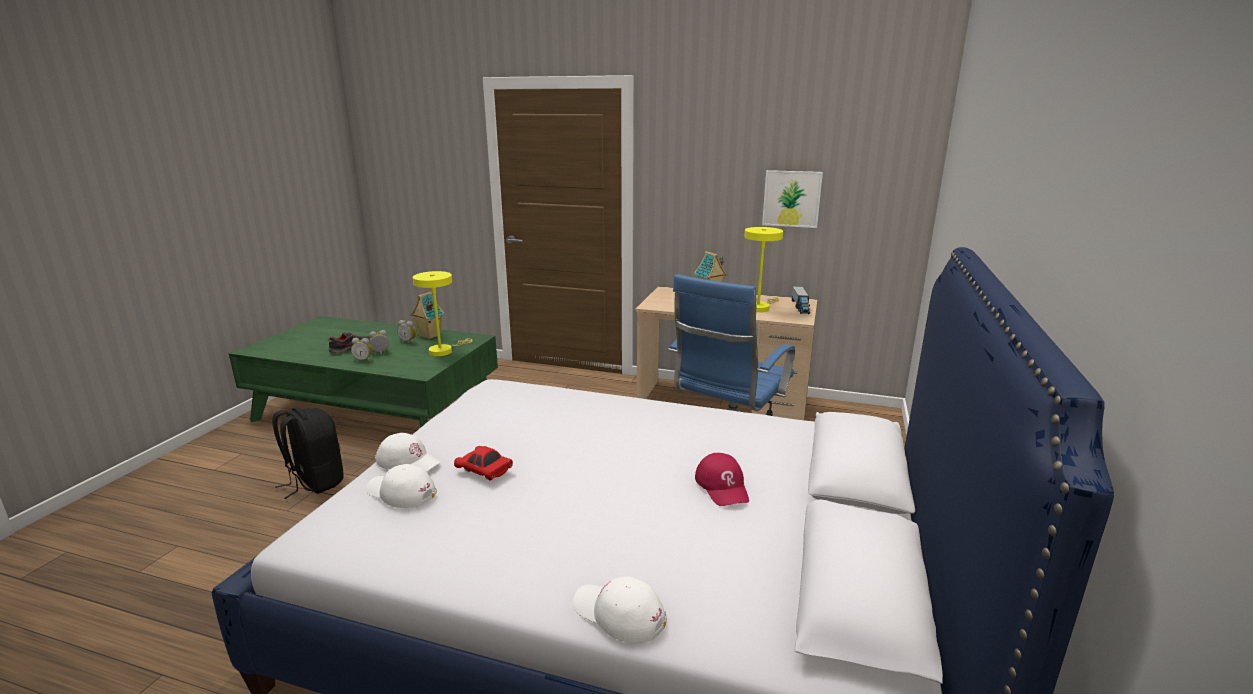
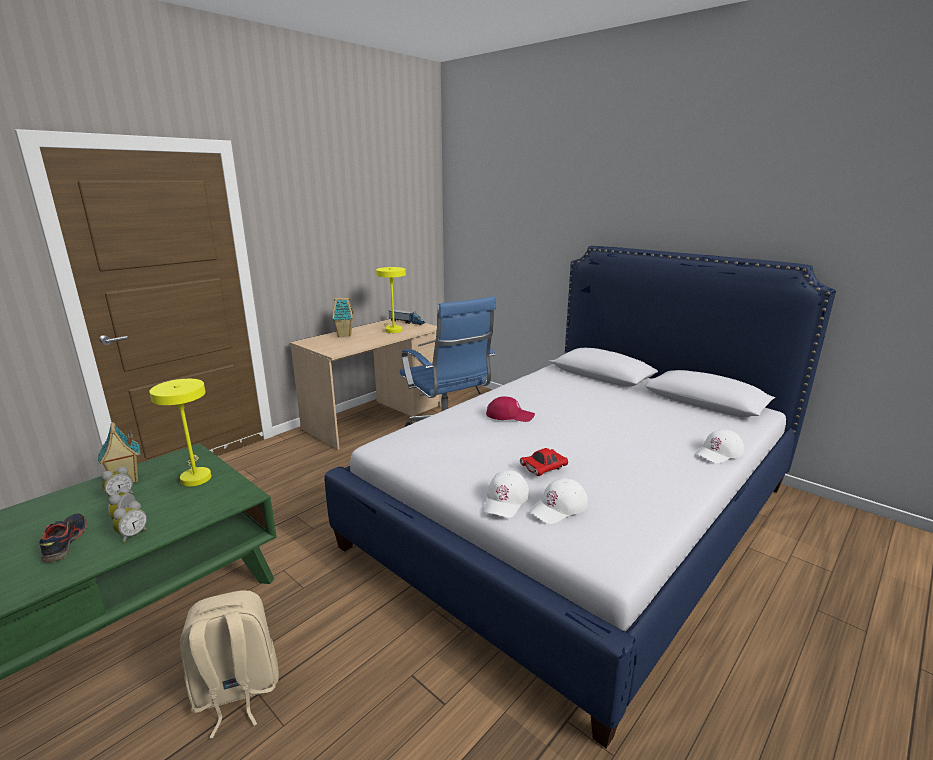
camera: 65 degrees left, 0 degrees up
black backpack [272,407,344,499] -> beige backpack [180,590,279,738]
white cap [375,433,441,472] -> white cap turned 150 degrees clockwise [484,470,529,518]
red cap [695,453,749,506] -> red cap moved to [486,397,535,422]
picture [762,170,823,228] -> none

